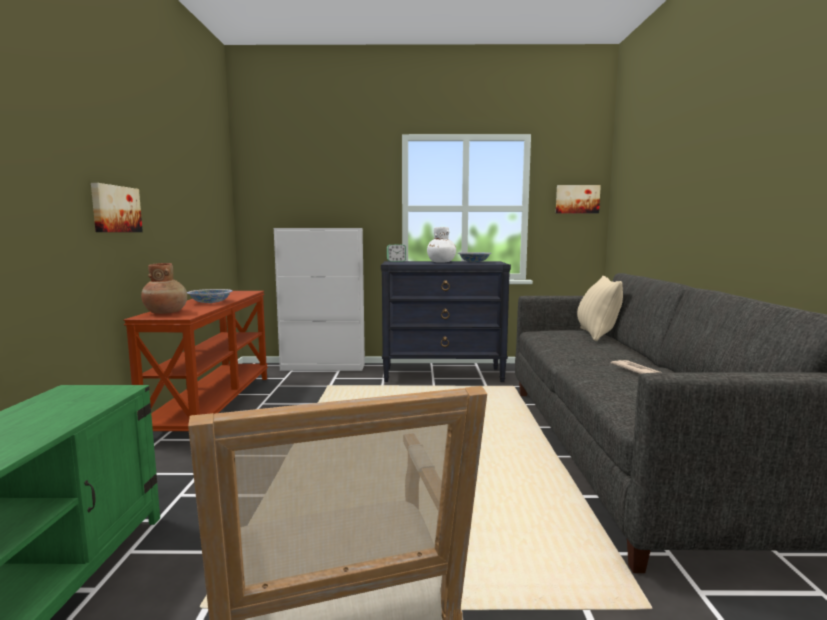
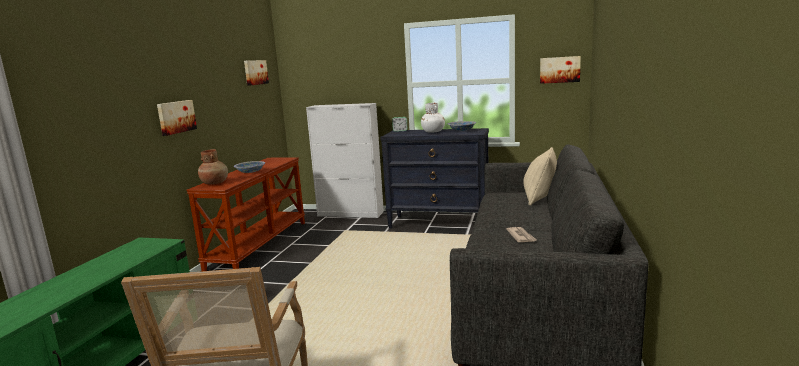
camera: 15 degrees right, 5 degrees up
none -> picture [244,60,269,86]

